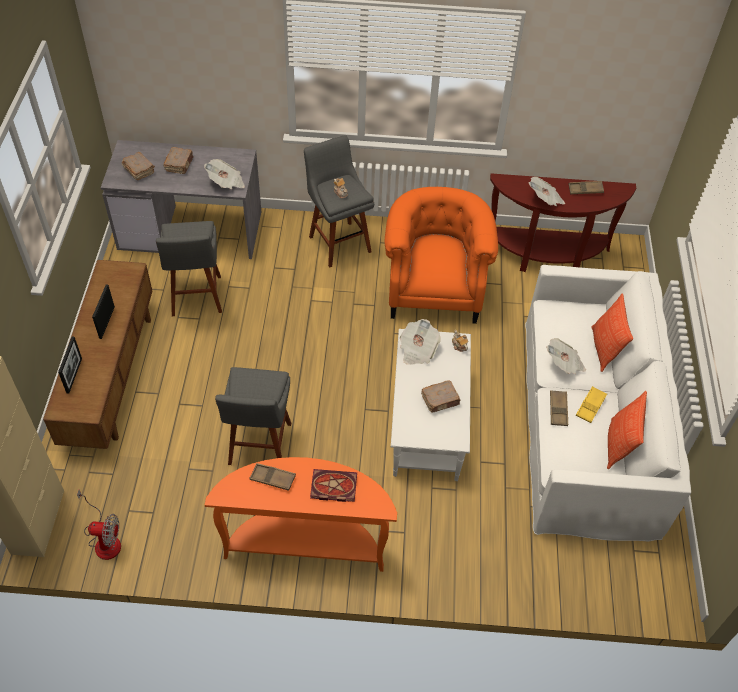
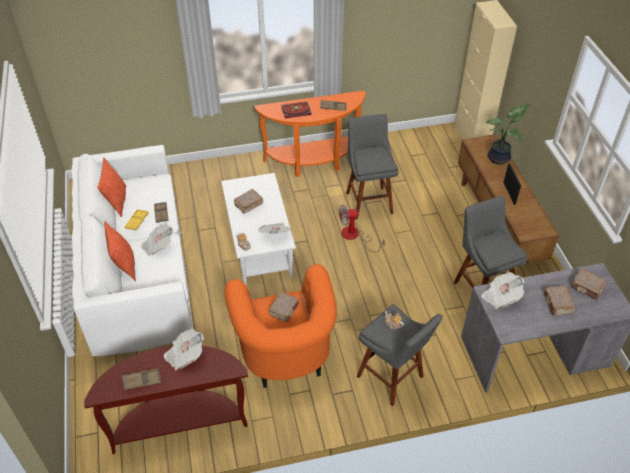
camera: 165 degrees right, 5 degrees down
picture frame [58,336,82,394] -> potted plant [486,104,530,165]
fan [77,490,121,560] -> fan moved to [339,204,385,252]
none -> brown book [268,292,299,322]

